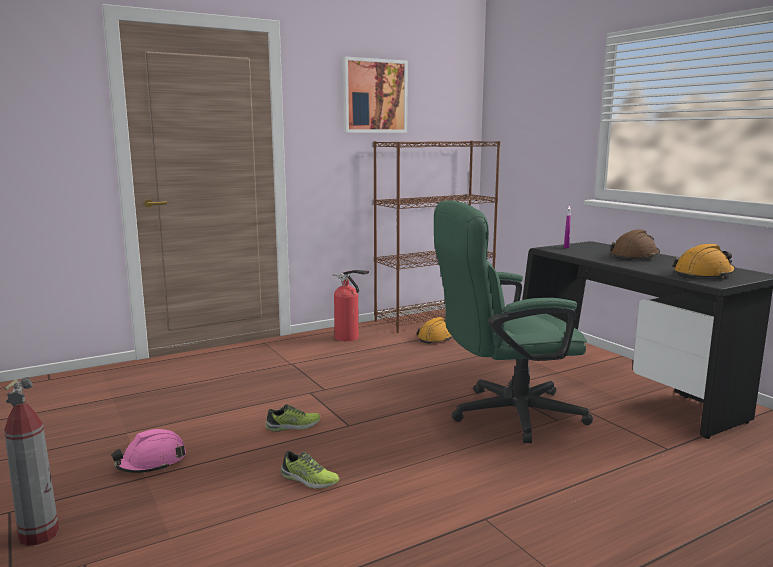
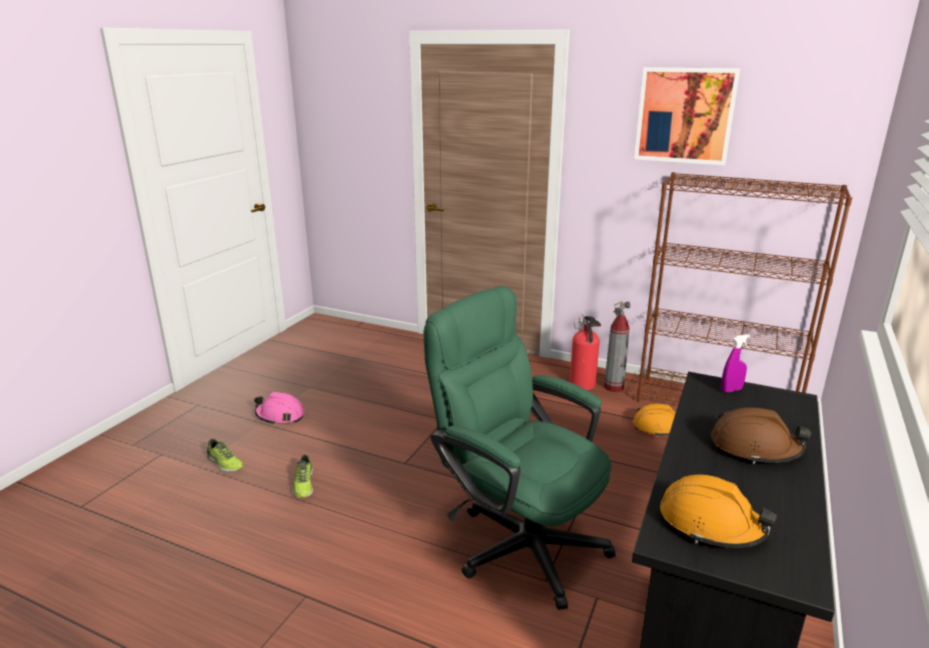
camera: 55 degrees right, 10 degrees up
fire extinguisher [4,377,59,546] -> fire extinguisher moved to [604,301,630,392]
shoe [265,404,320,432] -> shoe moved to [207,439,244,472]

